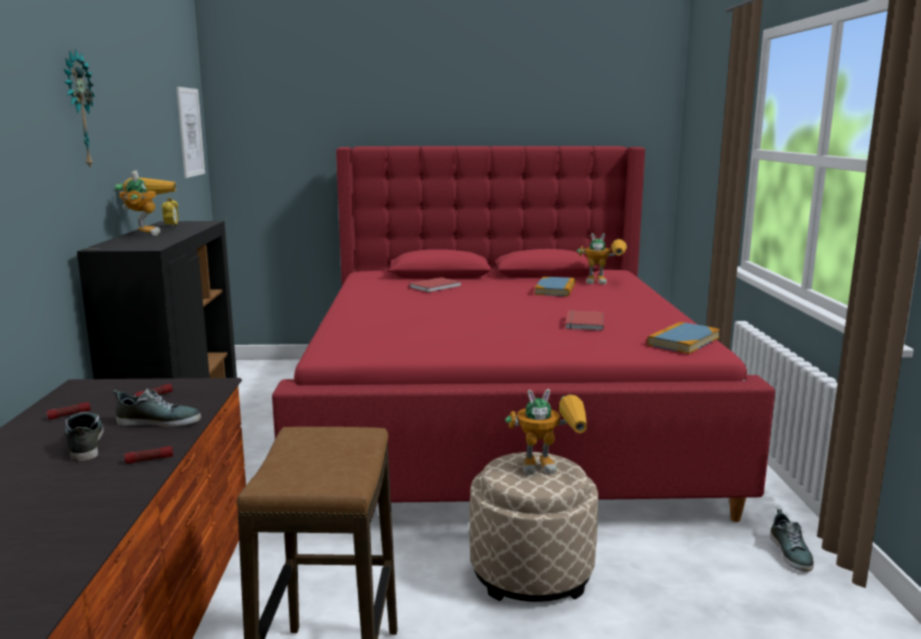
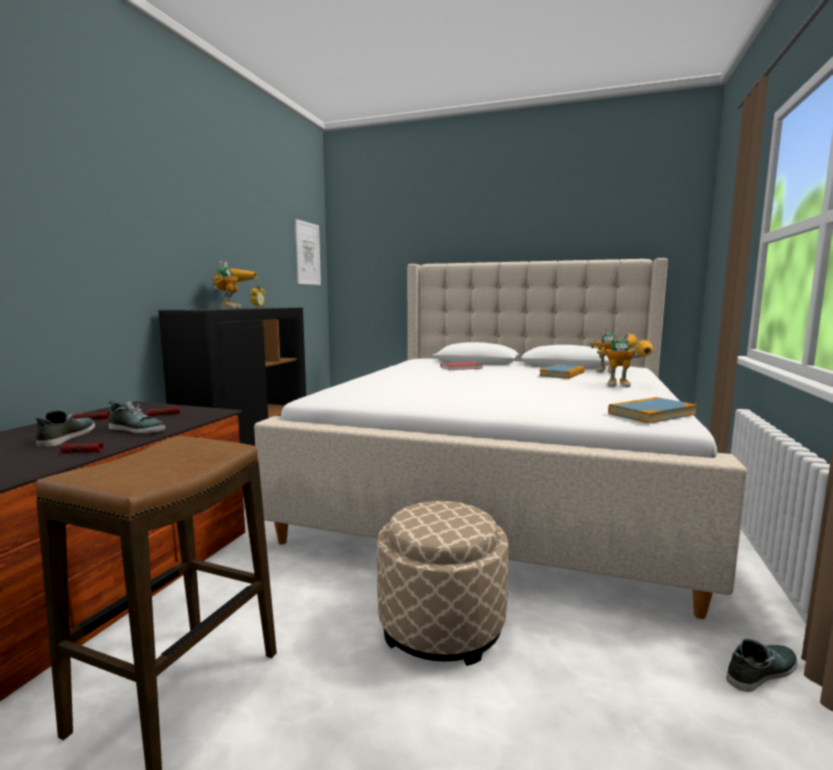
camera: 20 degrees right, 5 degrees down
wall clock [63,49,95,170] -> none
red bed [272,146,775,522] -> beige bed [254,258,747,619]
toy robot [505,389,587,475] -> toy robot moved to [597,333,653,388]
red book [565,310,604,331] -> none
shoe [770,509,814,572] -> shoe turned 135 degrees counterclockwise [727,639,798,692]

